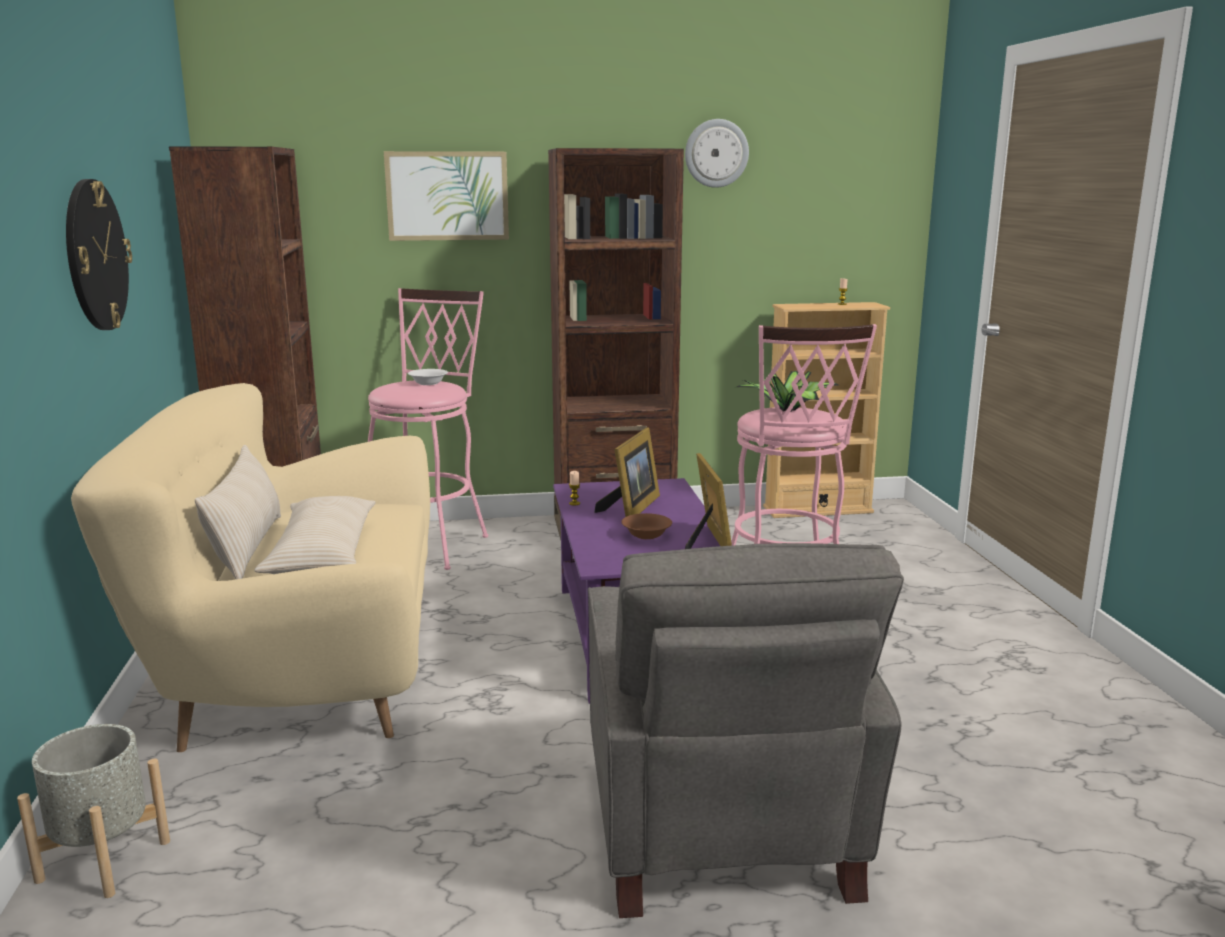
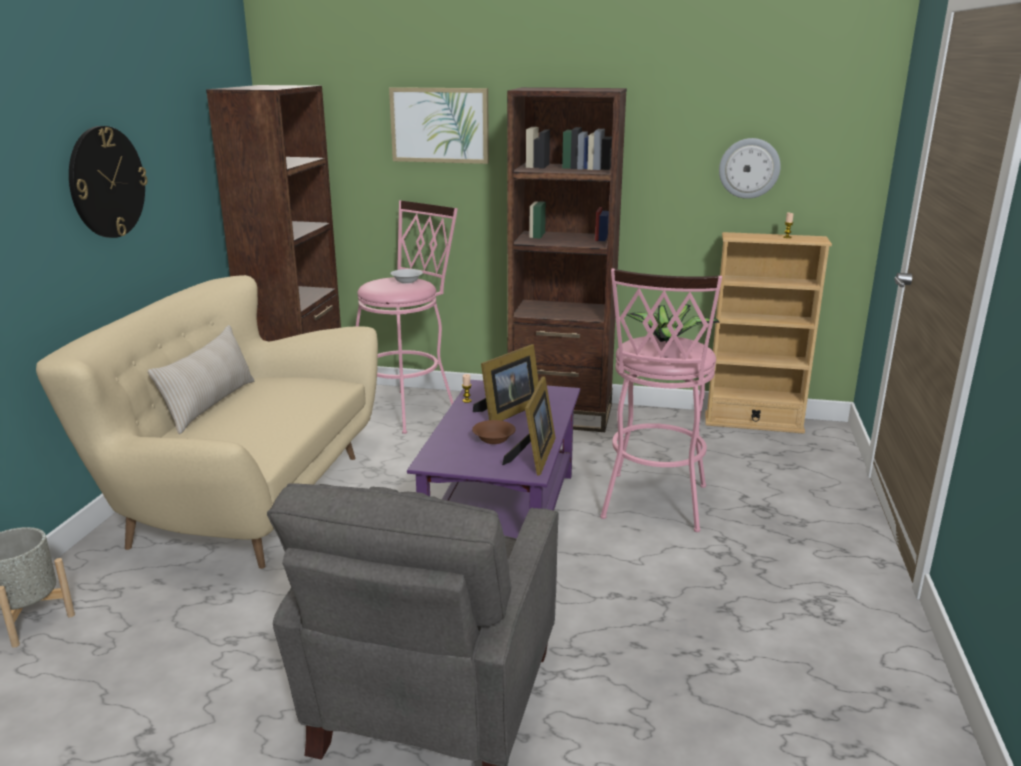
camera: 20 degrees right, 5 degrees up
beige pillow [255,496,376,574] -> none
wall clock [685,119,749,188] -> wall clock moved to [719,138,781,199]

